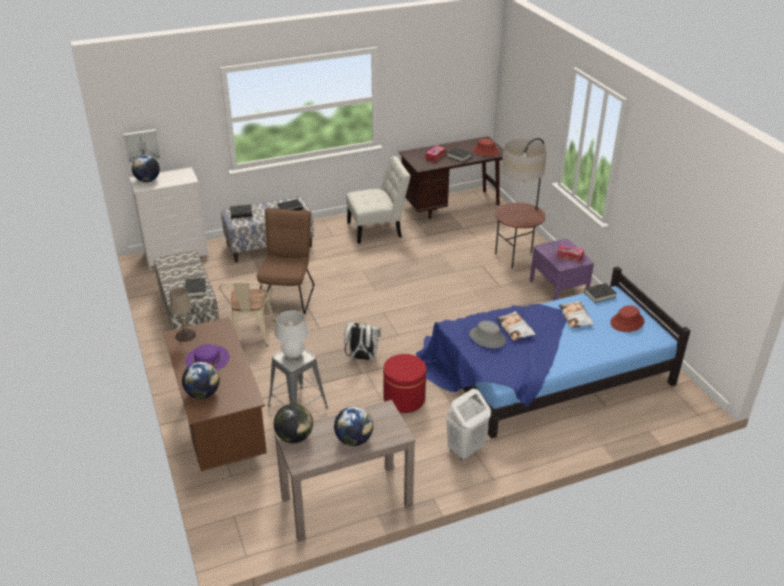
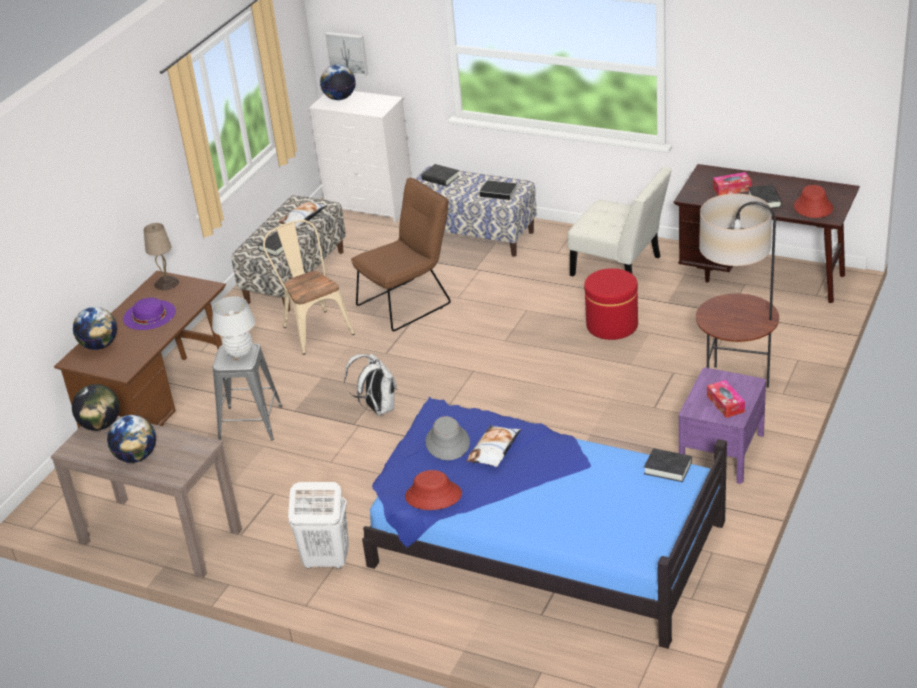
camera: 50 degrees right, 0 degrees up
beige chair [219,282,275,346] -> beige chair turned 105 degrees clockwise [263,220,355,355]
red ottoman [383,354,426,413] -> red ottoman moved to [584,268,638,340]
pillow [559,301,594,328] -> pillow moved to [277,202,327,228]
red hat [610,305,645,332] -> red hat moved to [405,470,462,510]

